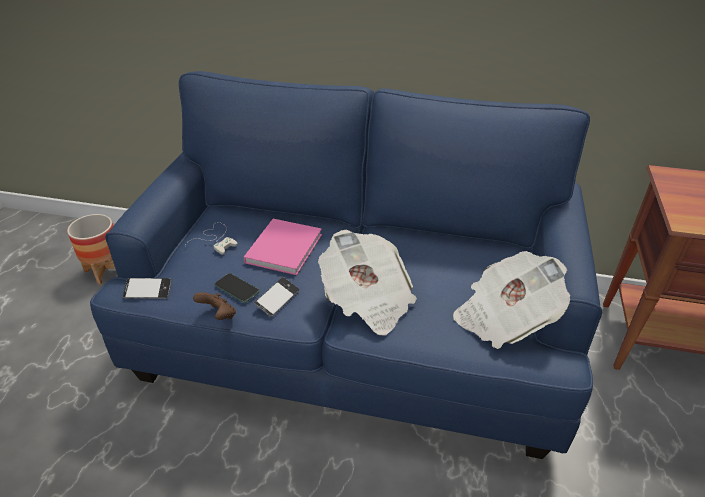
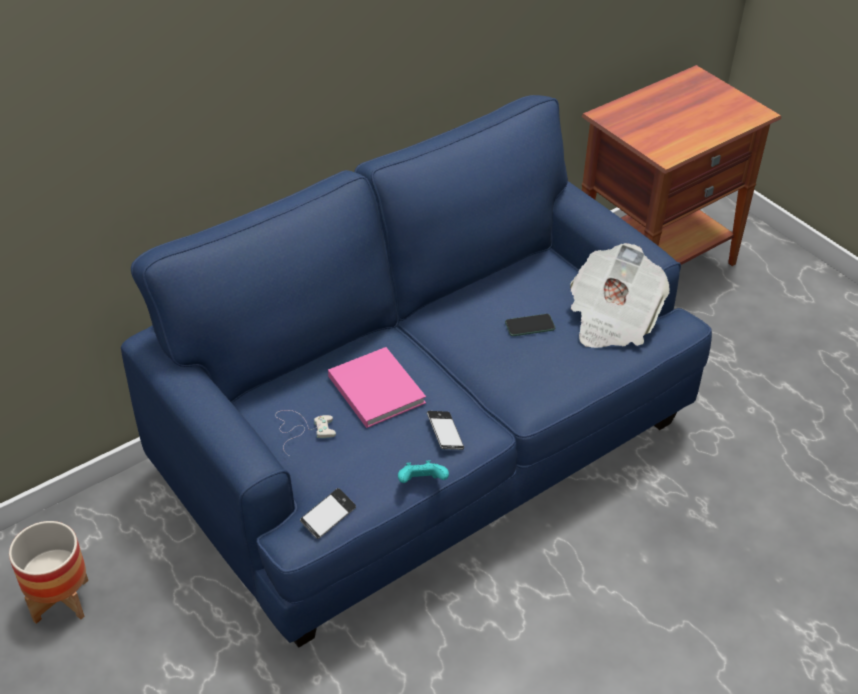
camera: 50 degrees left, 5 degrees up
brown game controller [193,292,236,320] -> turquoise game controller [398,460,449,483]
phone [214,273,260,303] -> phone moved to [505,314,555,336]
newspaper [318,230,417,335] -> none

